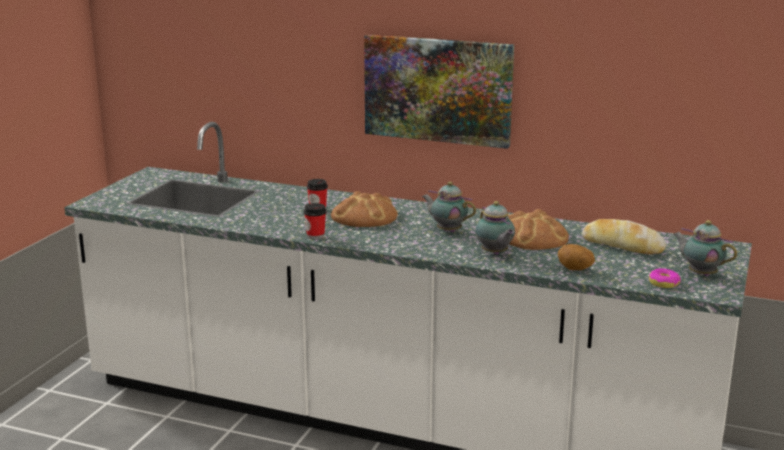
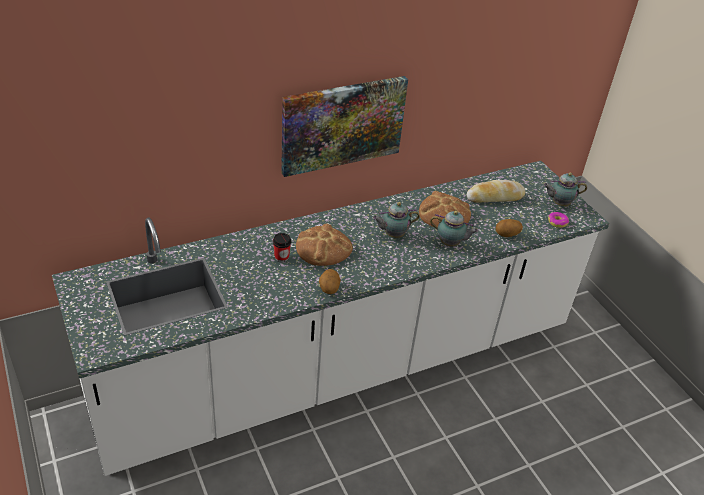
camera: 50 degrees left, 20 degrees up
cup [304,203,326,239] -> potato [319,269,341,294]

